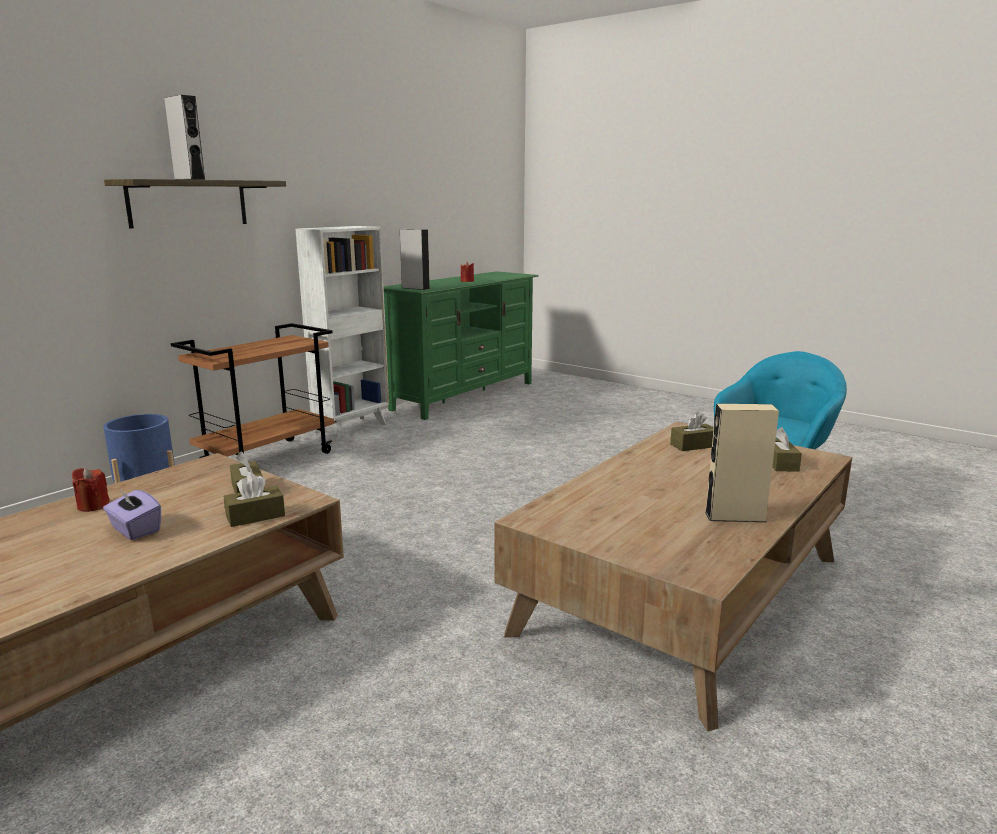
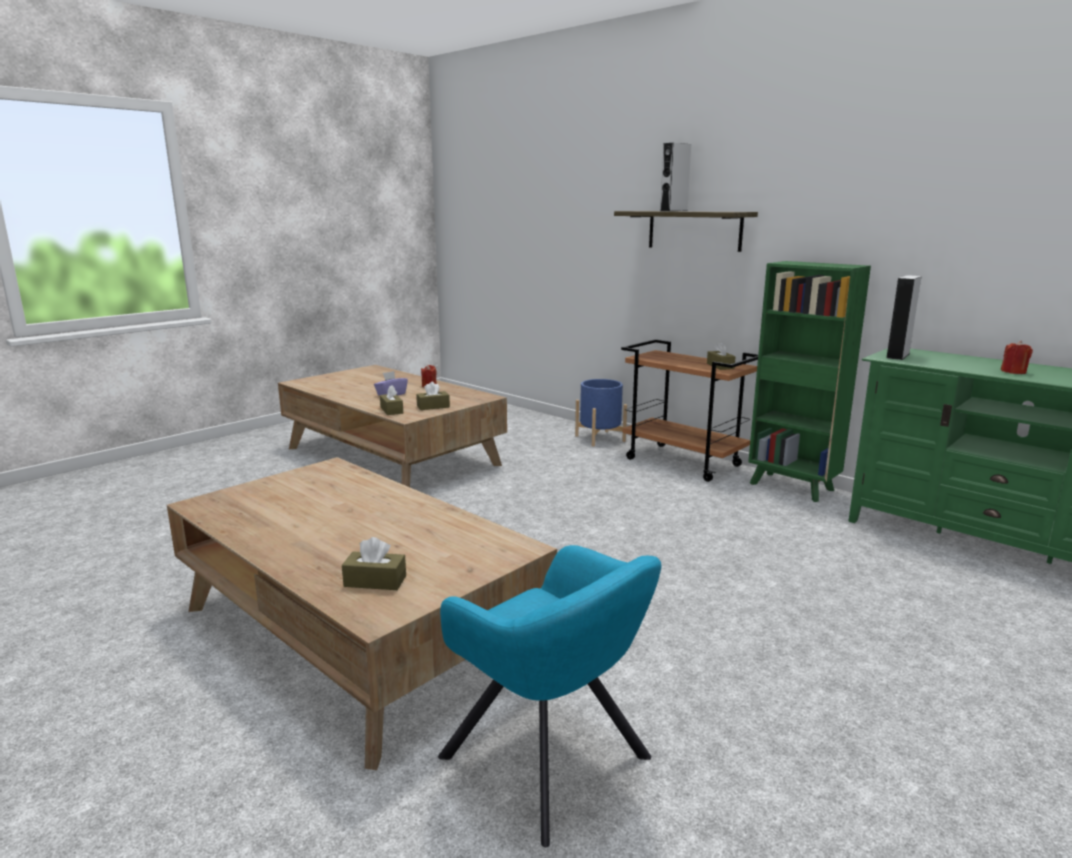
camera: 95 degrees right, 0 degrees up
white bookcase [295,226,389,440] -> green bookcase [748,261,871,502]
brown tissue box [670,412,714,451] -> brown tissue box moved to [707,342,736,370]
beige speaker [705,404,779,522] -> none

